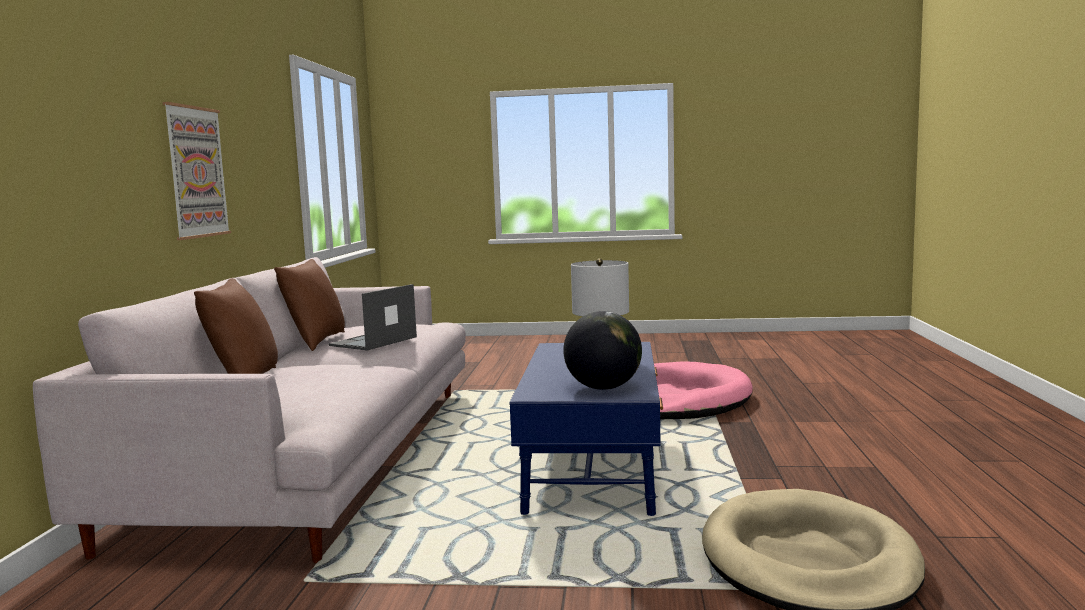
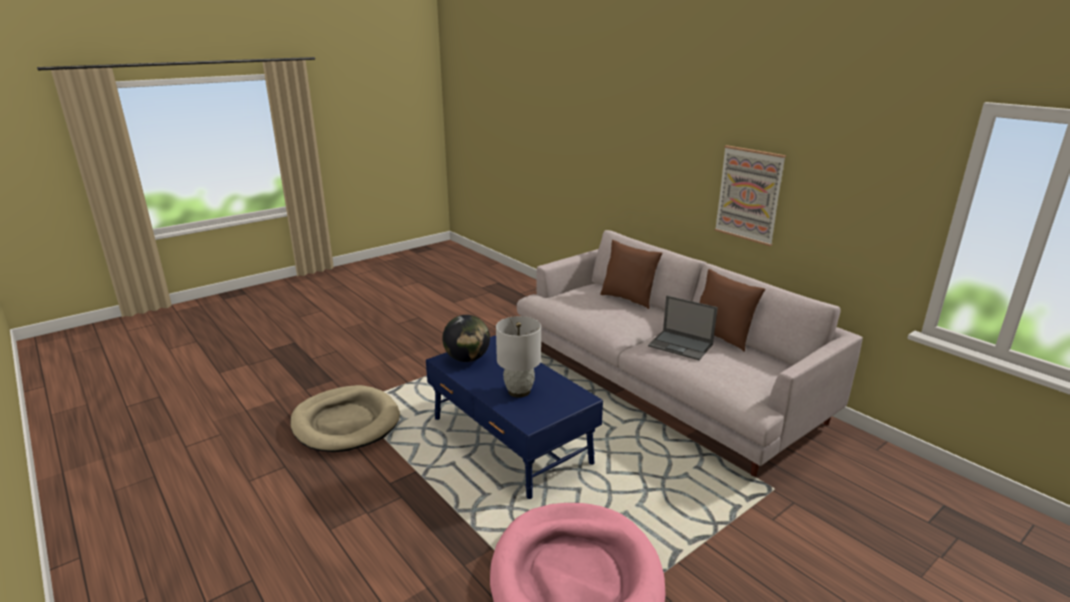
camera: 135 degrees right, 15 degrees up
laptop [329,284,417,350] -> laptop turned 135 degrees clockwise [648,296,718,360]

